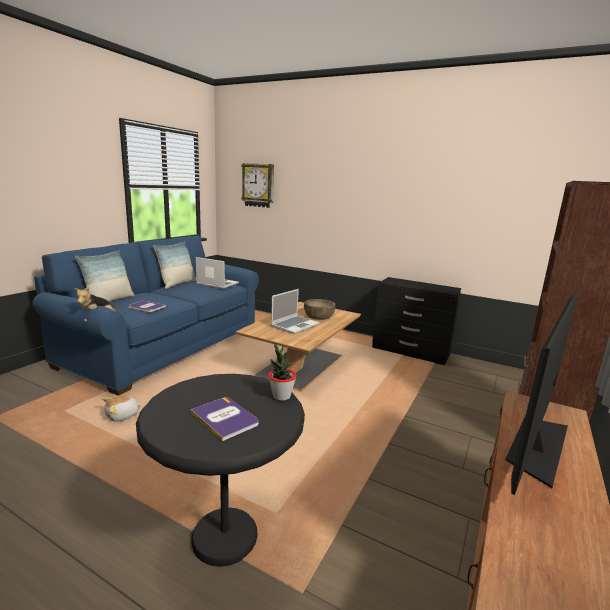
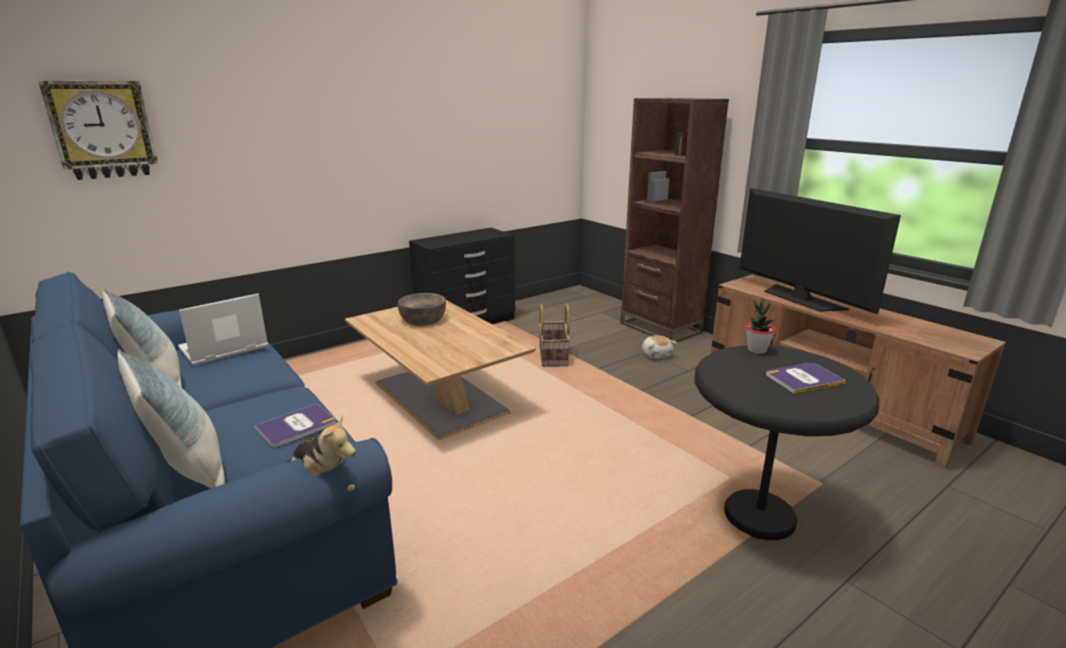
camera: 65 degrees left, 5 degrees up
plush toy [102,395,142,422] -> plush toy moved to [642,335,677,358]
laptop [271,289,319,334] -> none
none -> basket [539,304,570,367]

